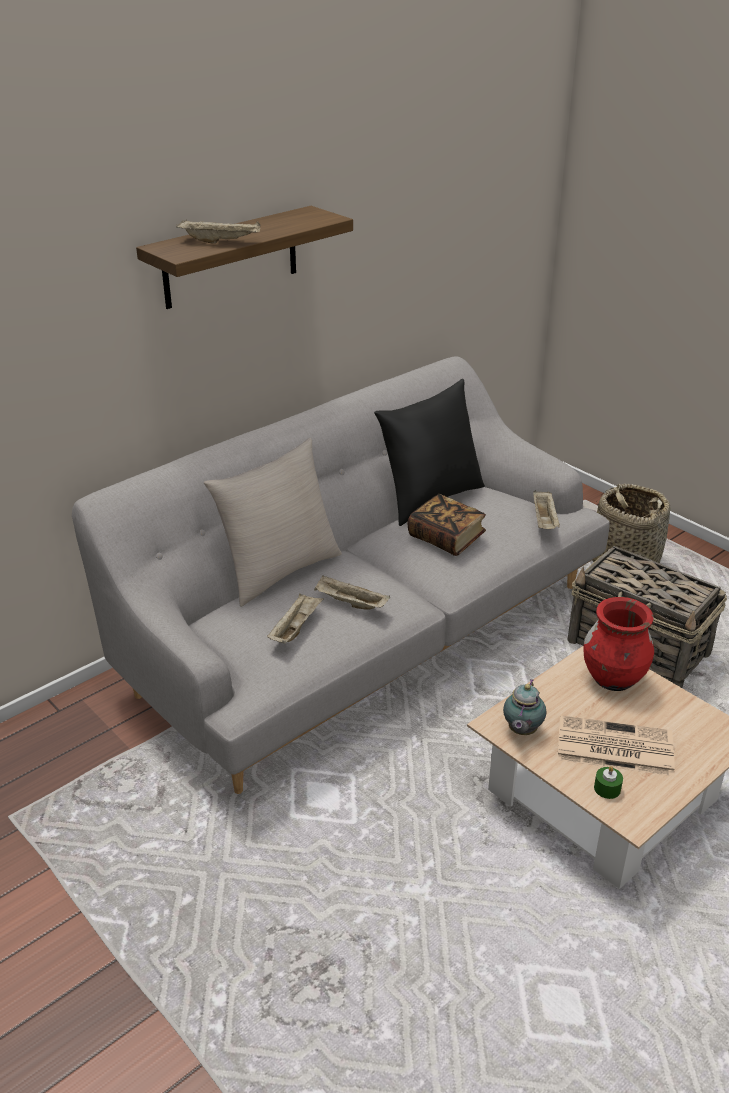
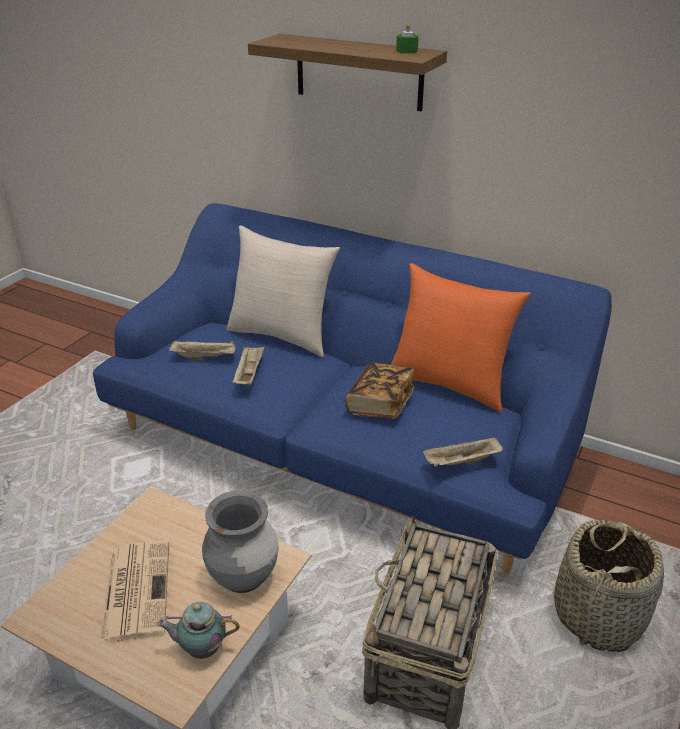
camera: 70 degrees right, 0 degrees up
grey sofa [72,356,610,794] -> blue sofa [93,203,612,575]
beige tray [176,219,260,244] -> none
black pillow [374,379,485,526] -> orange pillow [391,263,530,412]
teapot [503,679,546,735] -> teapot moved to [157,602,240,659]
red vase [583,597,654,691] -> grey vase [202,490,279,593]
green candle [594,766,623,799] -> green candle moved to [396,23,419,53]

